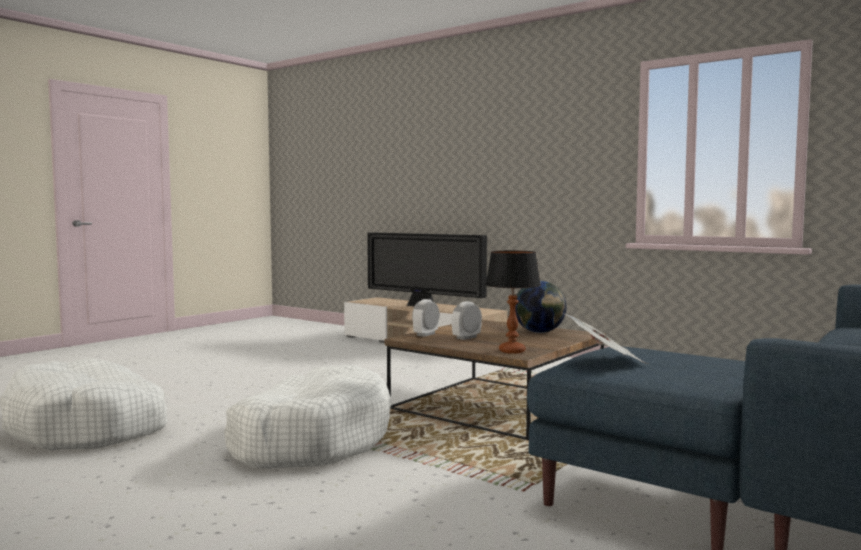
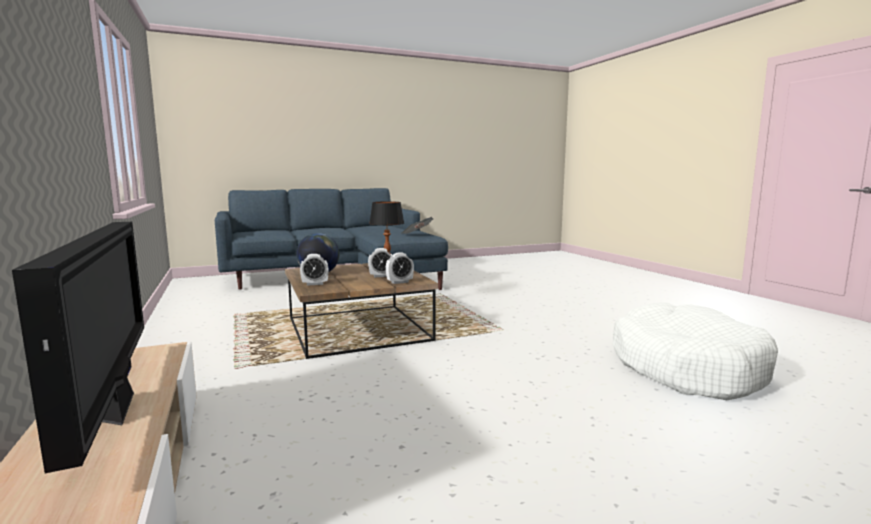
camera: 150 degrees left, 5 degrees up
white dog bed [224,365,392,468] -> none
none -> alarm clock [300,254,329,285]

